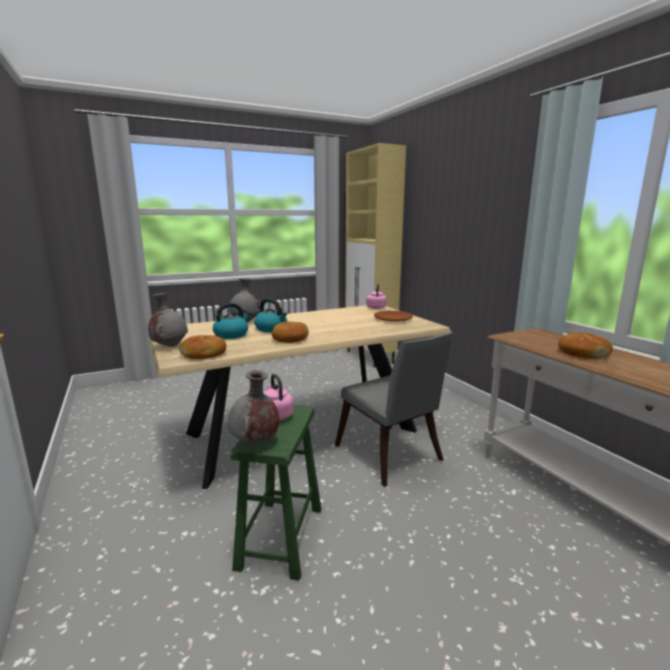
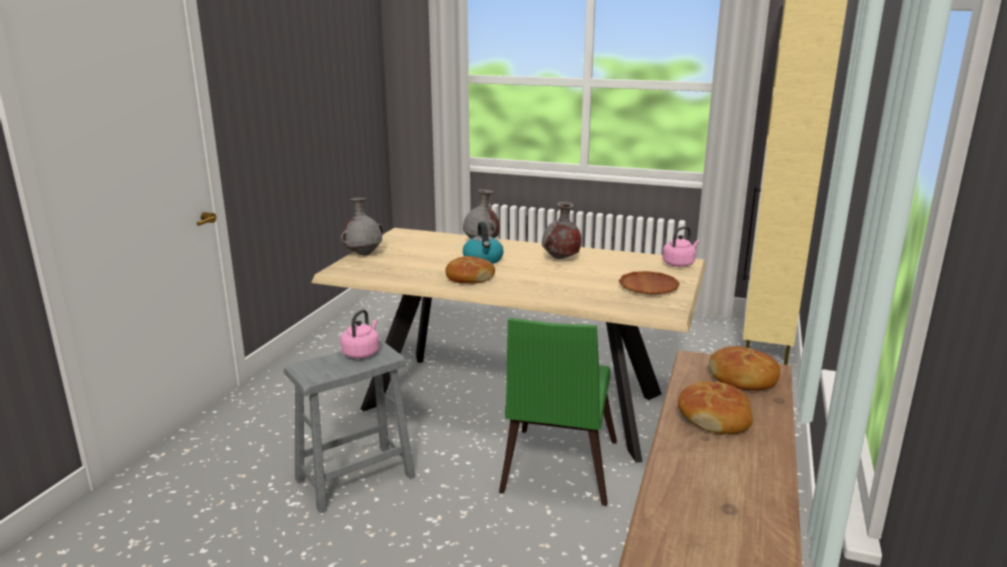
camera: 45 degrees right, 5 degrees up
bread [179,335,226,359] -> bread moved to [709,346,780,390]
kettle [213,303,250,339] -> none
grey vase [228,370,279,444] -> grey vase moved to [542,202,581,259]
green stool [230,405,321,581] -> grey stool [284,341,415,513]
grey chair [335,332,453,487] -> green chair [499,318,617,506]

